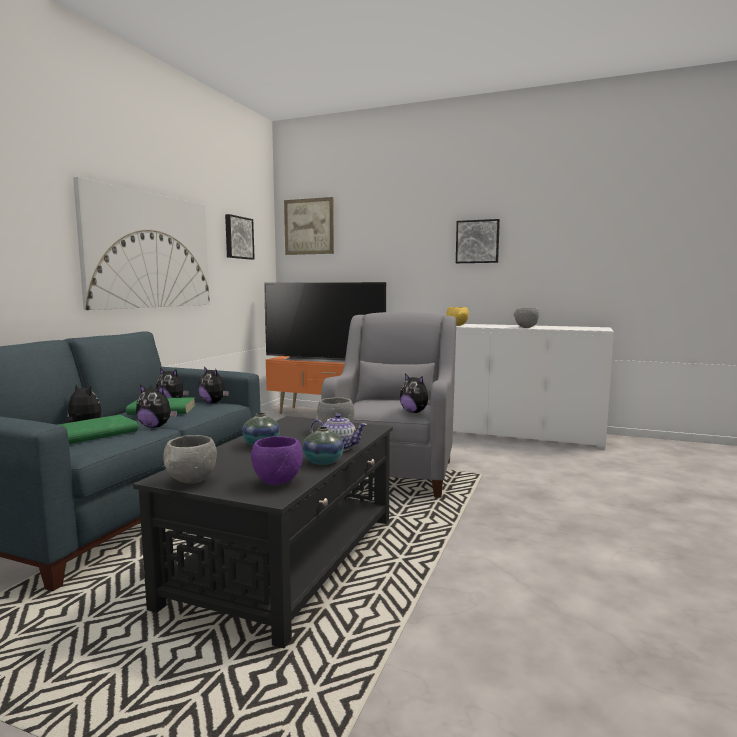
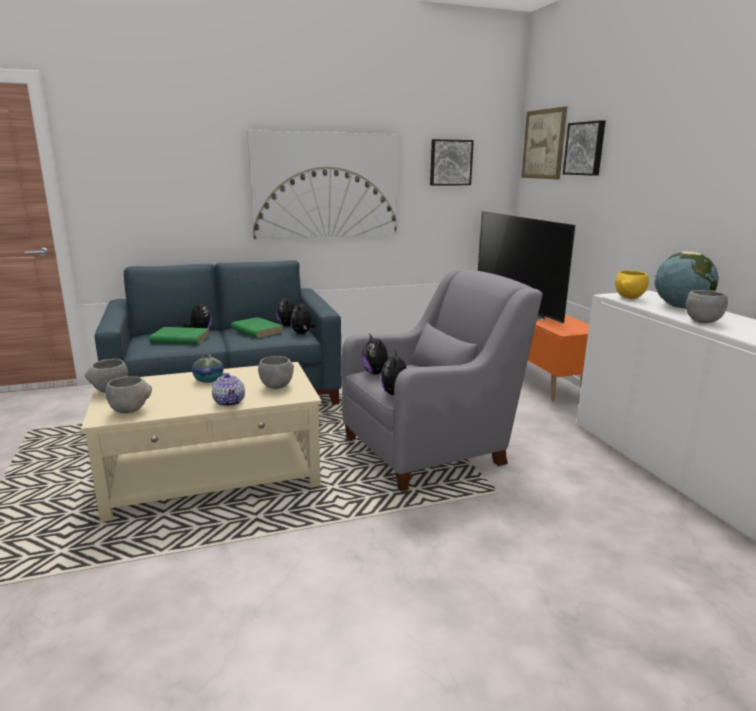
camera: 50 degrees right, 10 degrees up
black coffee table [133,416,393,648] -> beige coffee table [81,362,321,522]
plush toy [136,385,177,428] -> plush toy moved to [362,333,390,374]
purple bowl [251,436,303,485] -> grey bowl [105,376,152,413]
vase [303,427,344,465] -> none
picture [456,219,500,263] -> picture moved to [563,120,606,176]
none -> globe [655,251,719,308]

